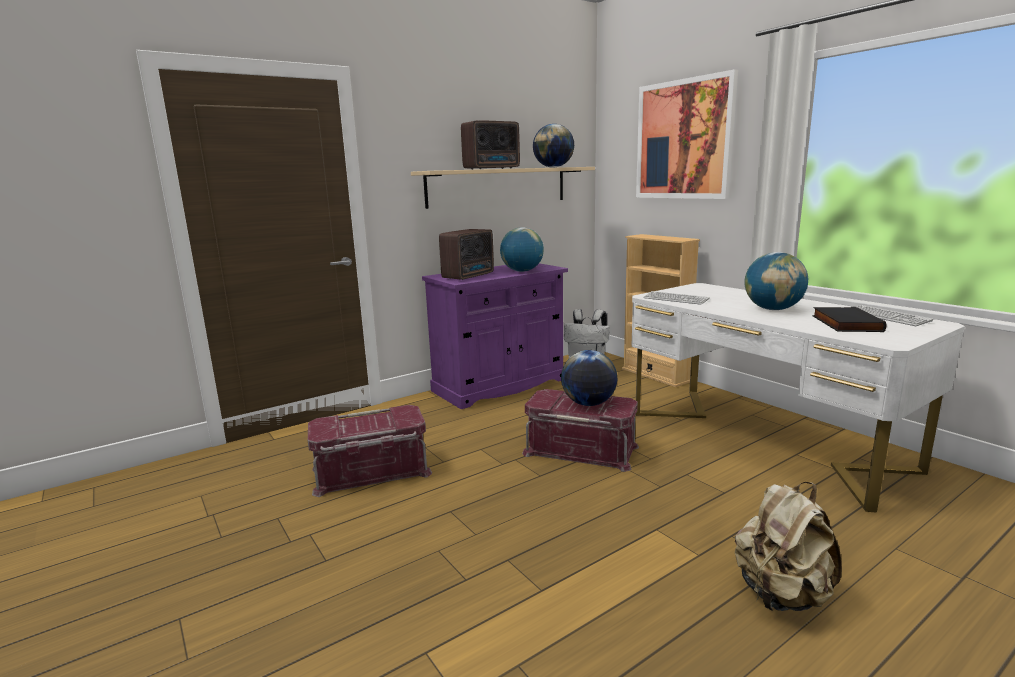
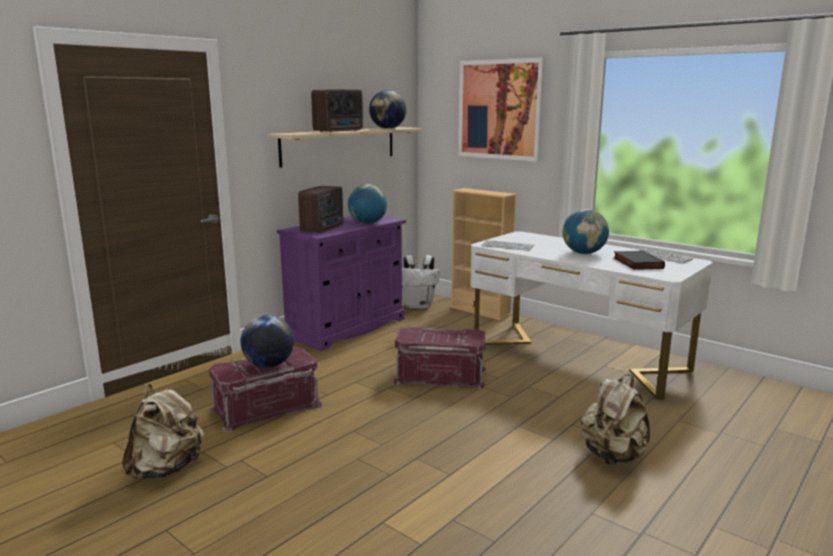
camera: 15 degrees left, 0 degrees up
globe [561,350,617,406] -> globe moved to [240,315,294,368]
none -> beige backpack [122,384,204,479]

